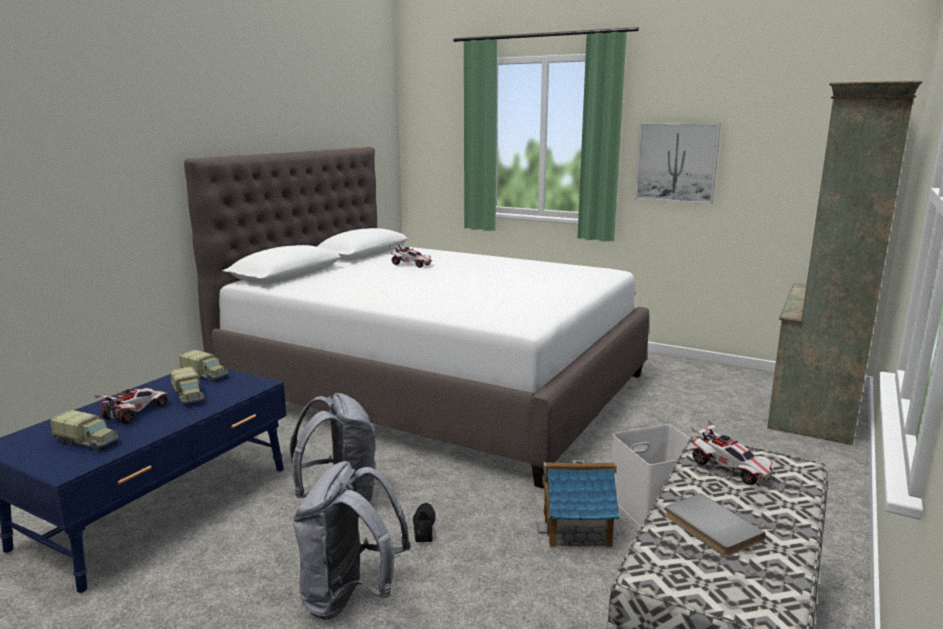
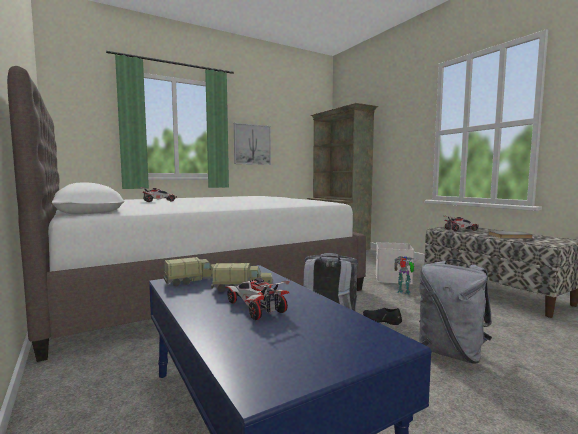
camera: 60 degrees left, 10 degrees down
toy truck [50,410,119,451] -> none
toy house [537,460,620,548] -> toy robot [394,256,414,295]

